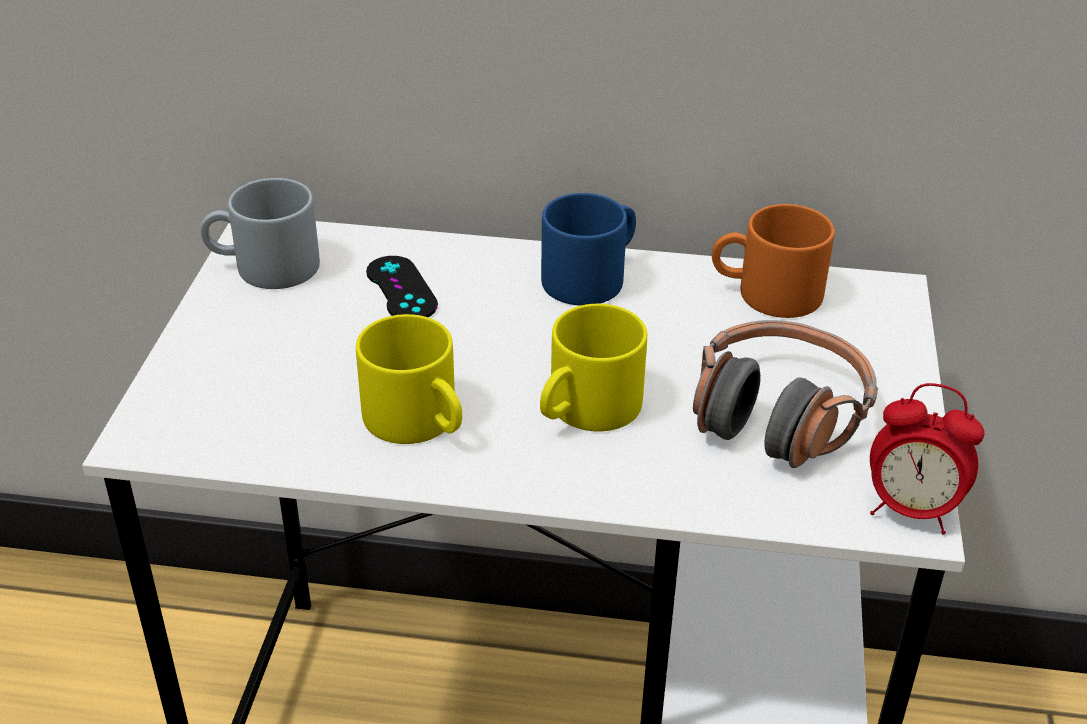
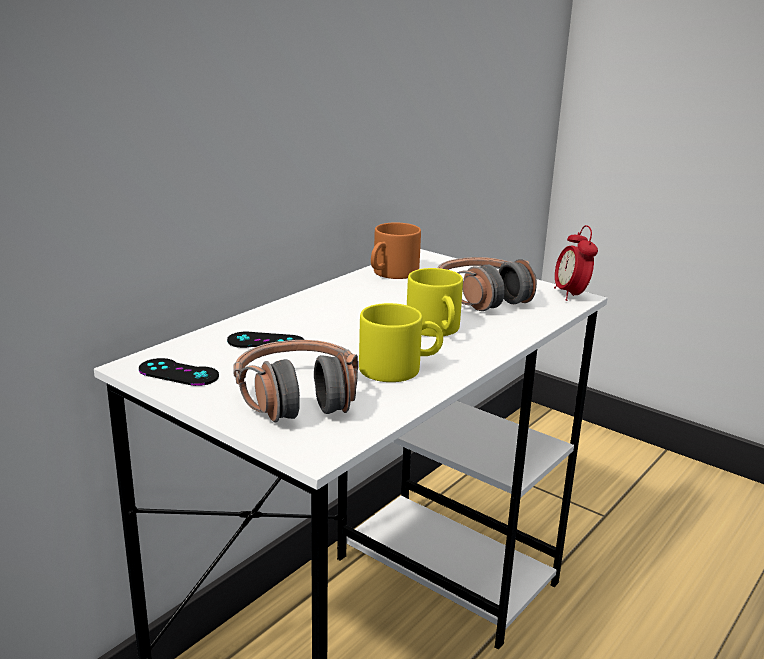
camera: 60 degrees left, 15 degrees down
grey mug [201,178,320,289] -> black game controller [139,358,219,386]
blue mug [541,193,636,306] -> none
alarm clock [870,383,984,535] -> alarm clock turned 120 degrees clockwise [554,225,598,301]
none -> headphones [233,340,358,423]

